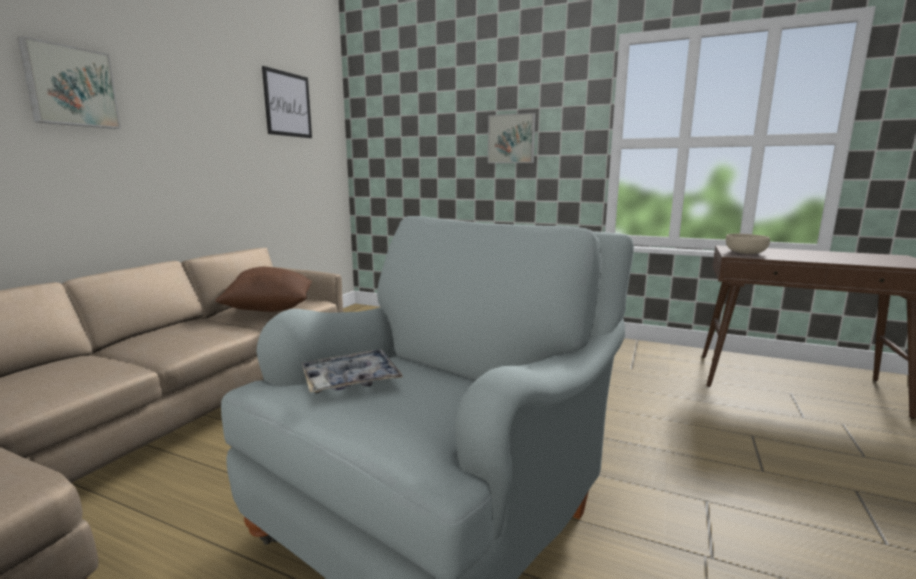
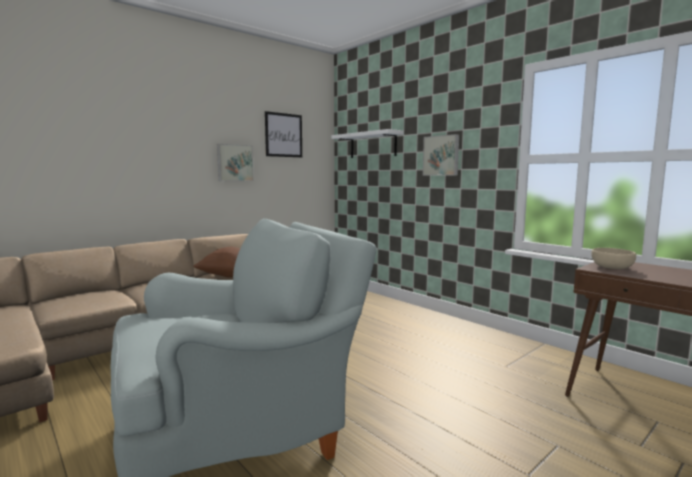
camera: 25 degrees right, 5 degrees down
picture [17,36,121,129] -> picture moved to [217,144,254,181]
tray [302,349,403,394] -> none
none -> white shelf [331,129,404,158]

